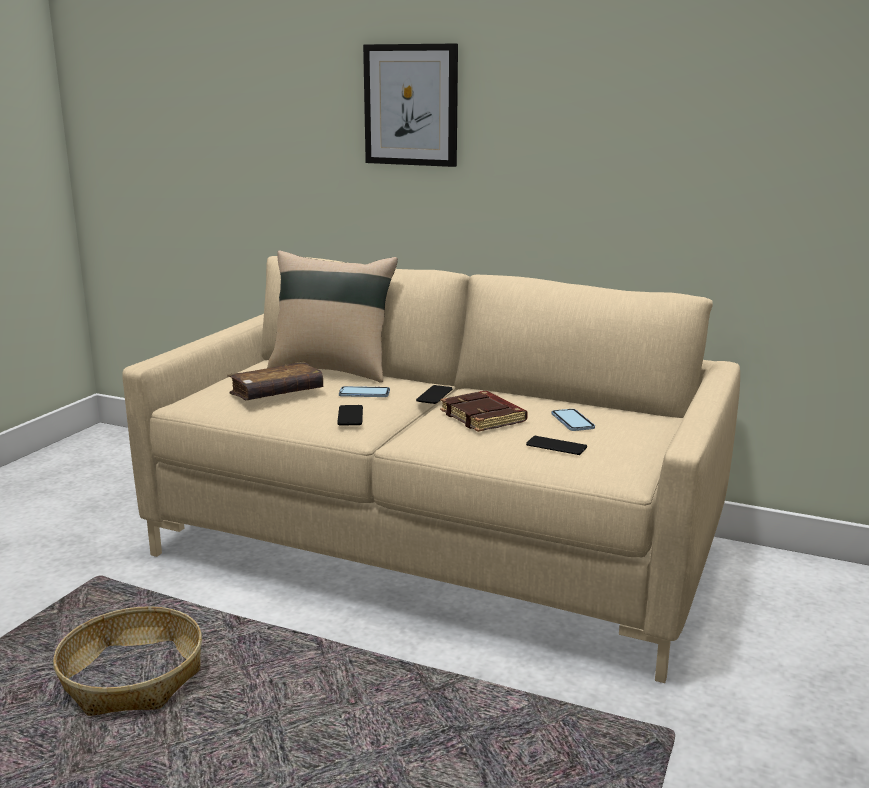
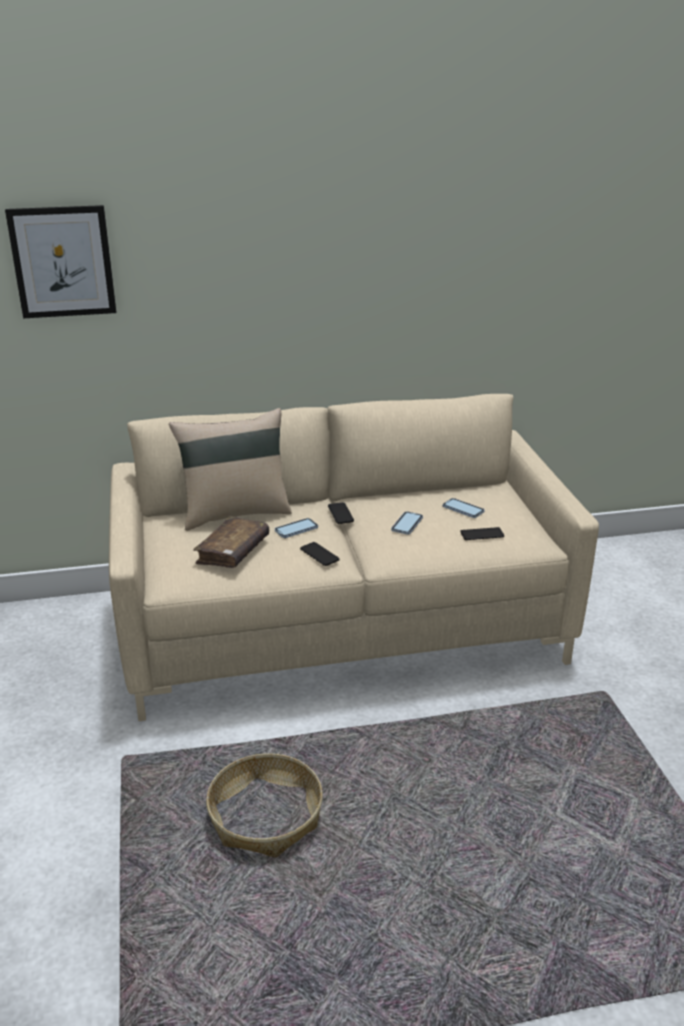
camera: 35 degrees left, 10 degrees up
picture [363,44,458,167] -> picture moved to [5,205,116,318]
brown book [440,391,528,432] -> phone [391,512,423,535]

